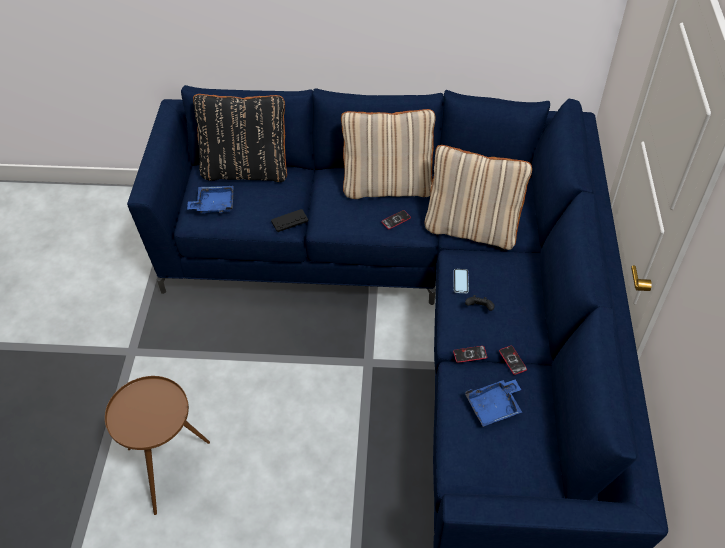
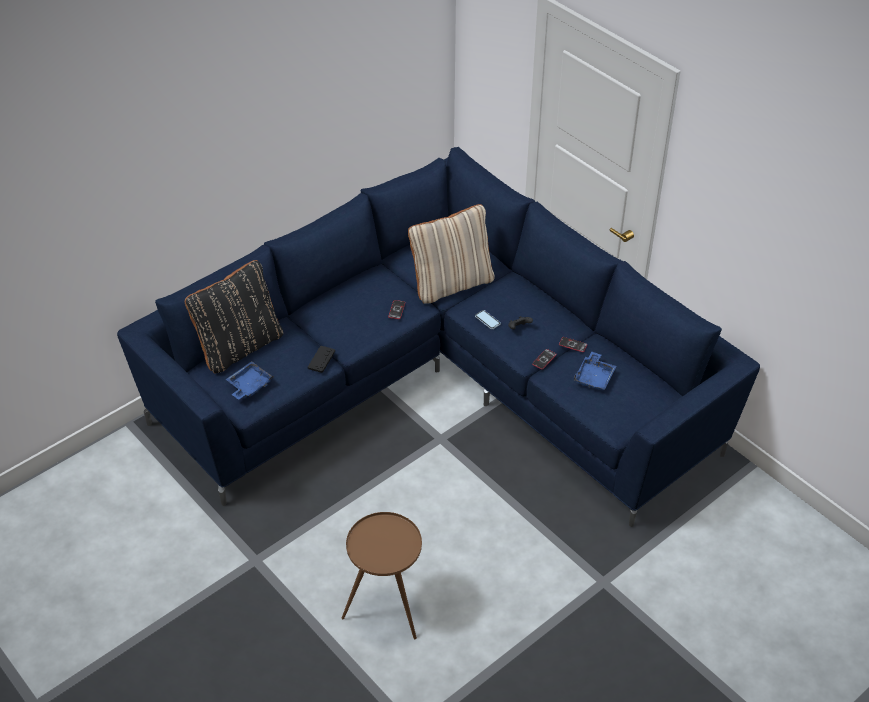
camera: 45 degrees left, 5 degrees down
beige pillow [341,109,436,199] -> none

